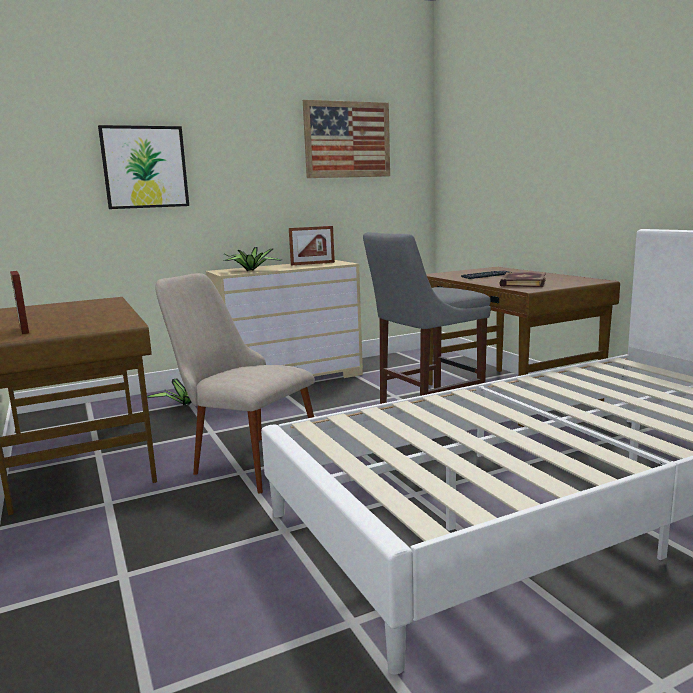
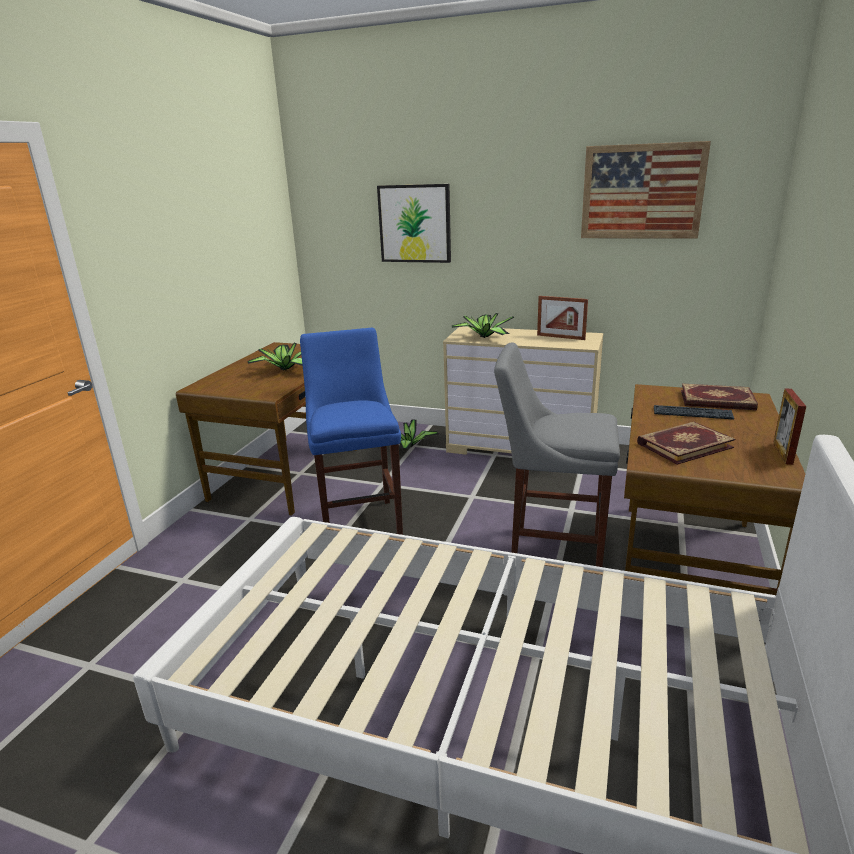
camera: 45 degrees right, 10 degrees up
picture frame [10,271,29,334] -> picture frame moved to [773,388,806,465]
beige chair [155,273,315,493] -> blue stool [300,328,403,535]
none -> potted plant [247,343,303,371]
none -> book [681,384,758,410]

